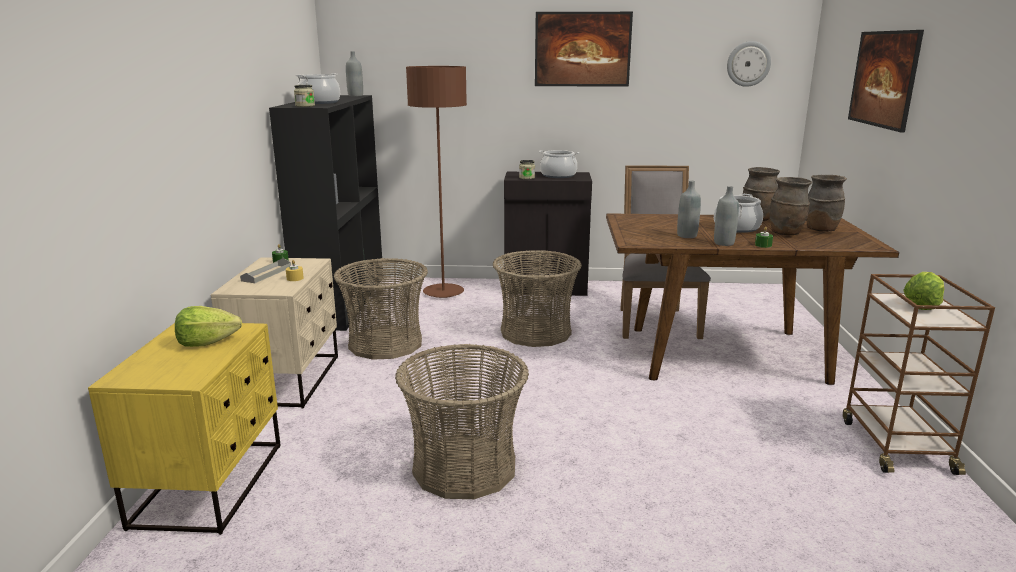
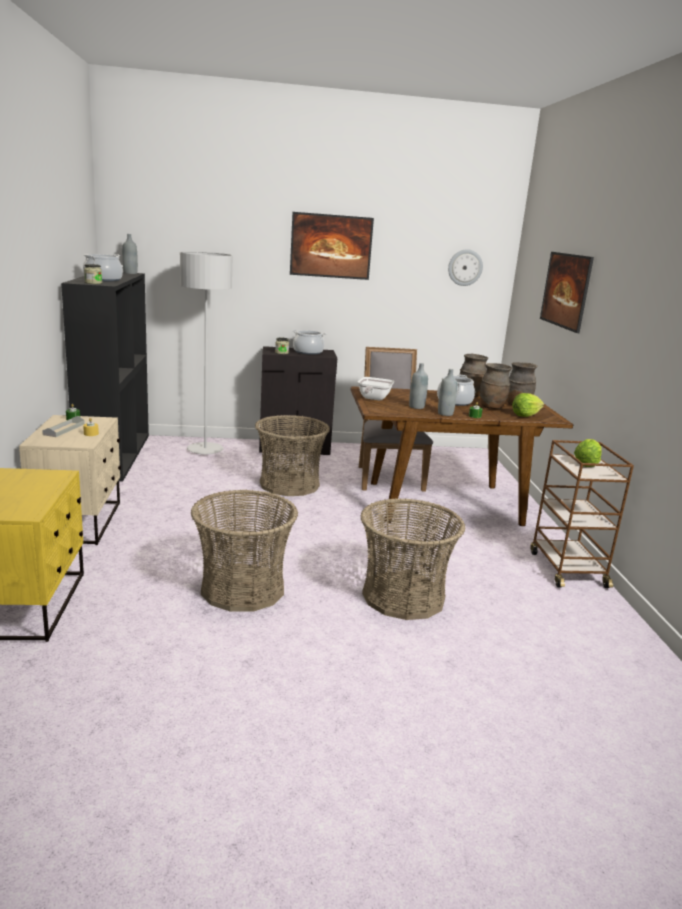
camera: 10 degrees left, 0 degrees up
lettuce [175,306,242,347] -> lettuce moved to [512,393,544,417]
basket [334,258,428,360] -> basket moved to [360,498,466,620]
brown floor lamp [406,66,467,298] -> grey floor lamp [180,251,233,455]
none -> frying pan [358,377,394,400]

